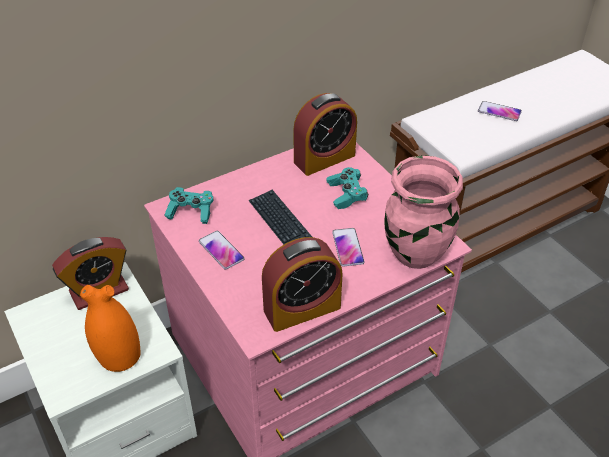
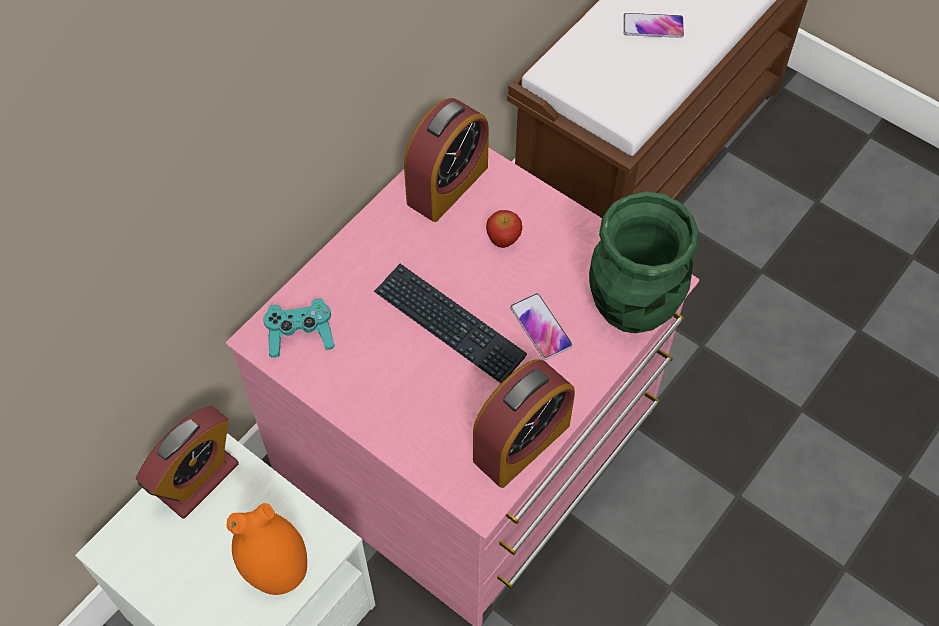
camera: 20 degrees left, 15 degrees up
phone [199,231,245,270] -> none
turquoise game controller [327,167,368,209] -> apple [486,210,522,248]
pink vase [384,155,463,269] -> green vase [589,191,699,333]

